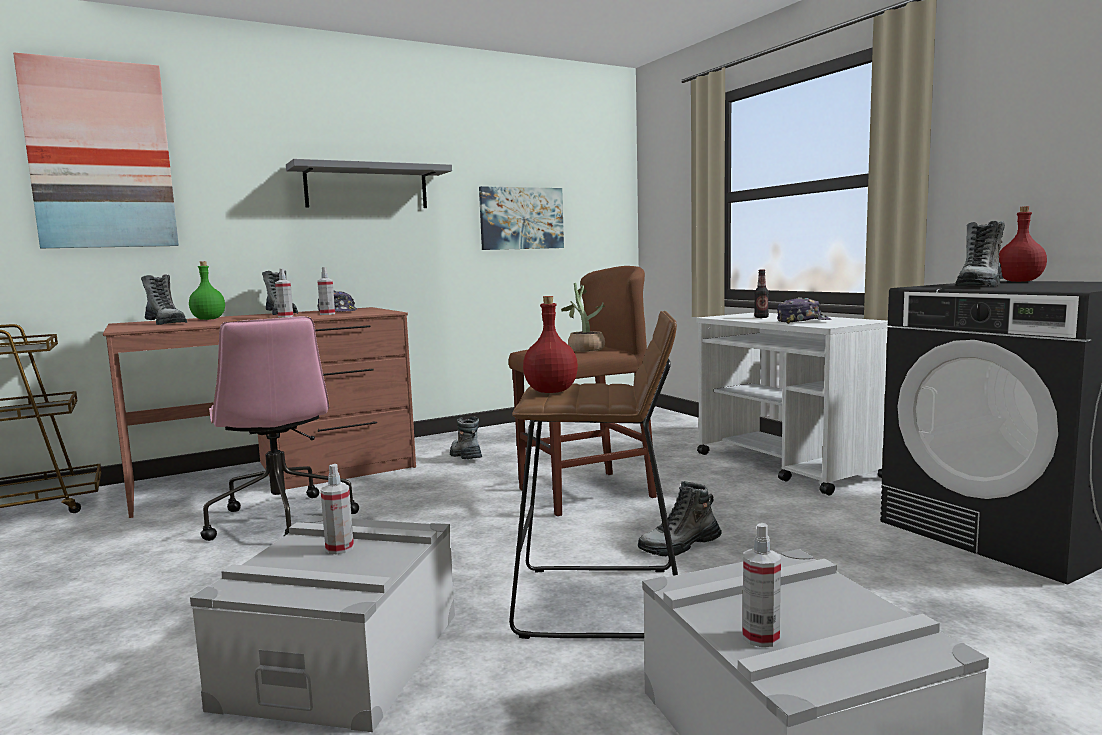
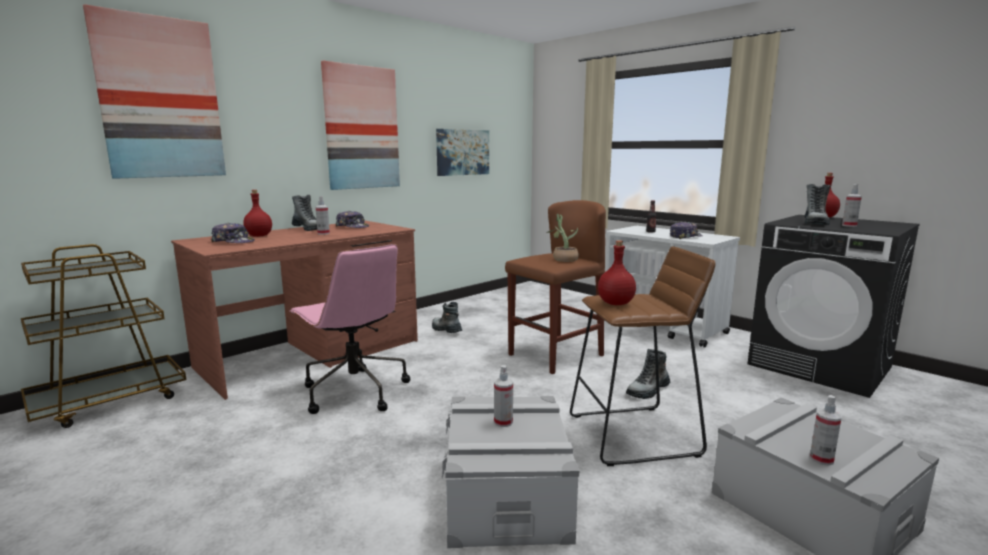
camera: 15 degrees left, 5 degrees up
boot [141,274,187,325] -> cap [211,223,255,243]
green bottle [189,261,225,320] -> red bottle [243,190,272,237]
grey shelf [286,159,452,208] -> picture [321,61,400,190]
spray bottle [317,267,335,315] -> spray bottle moved to [842,184,862,227]

